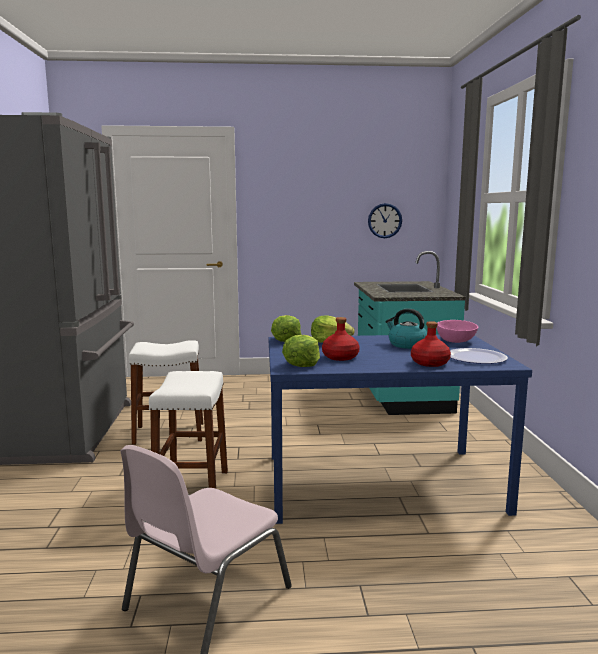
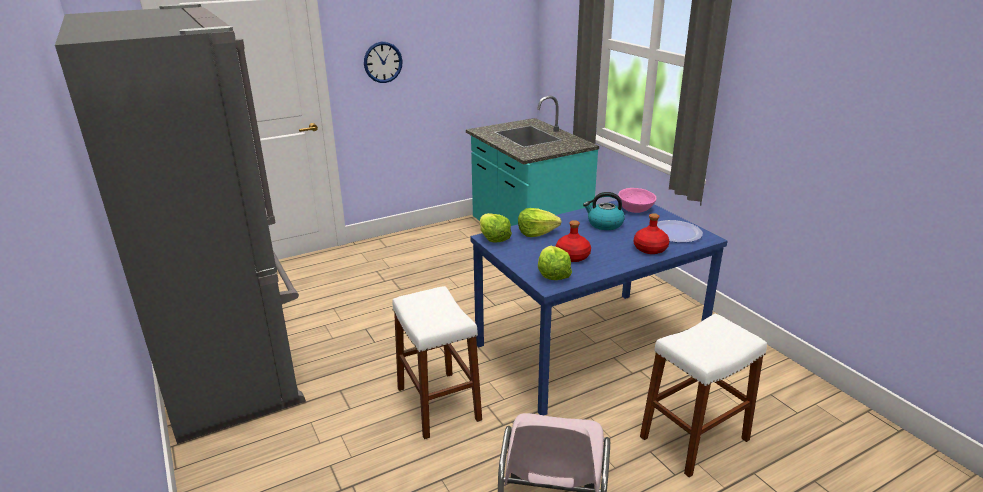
camera: 25 degrees left, 15 degrees up
white stool [129,340,203,445] -> white stool moved to [640,314,767,478]
wall clock [368,203,402,238] -> wall clock moved to [364,42,403,83]

